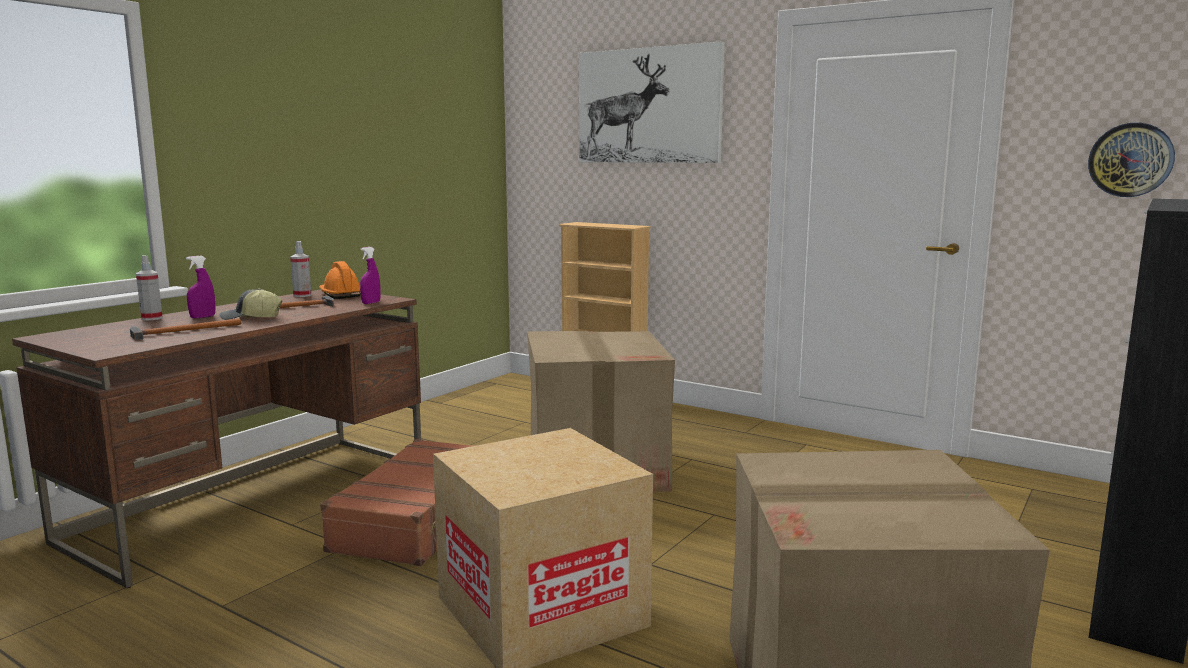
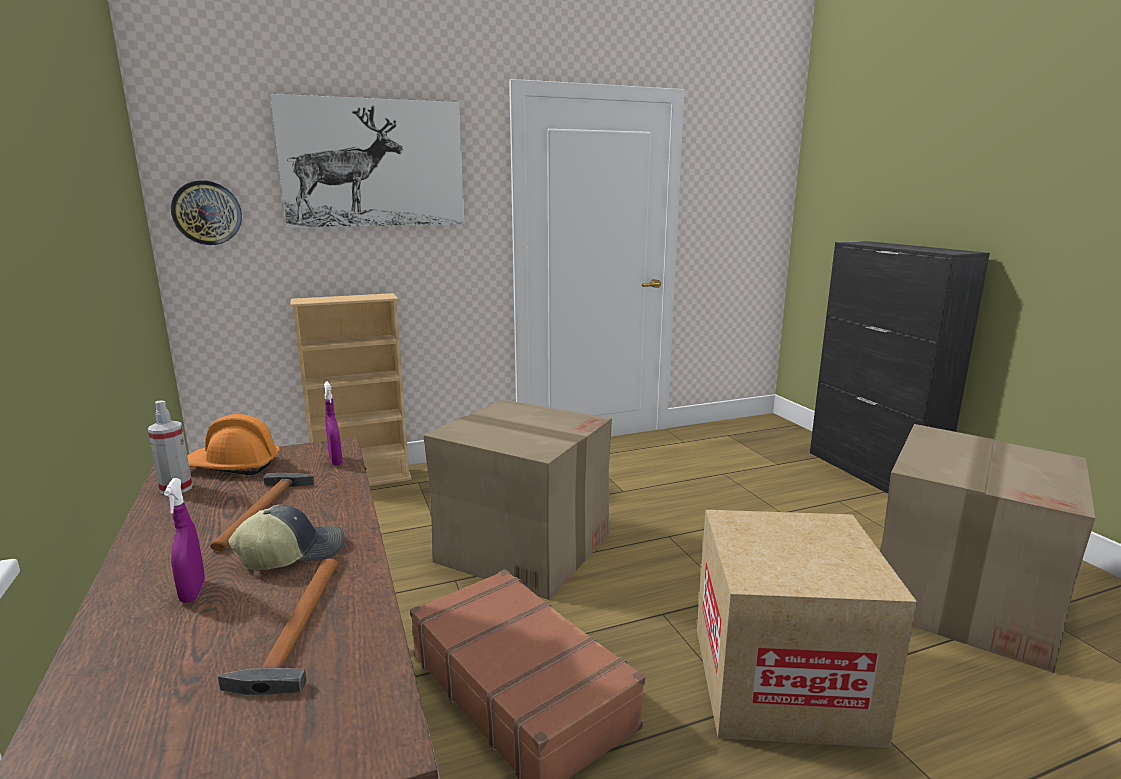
camera: 55 degrees left, 5 degrees up
spray bottle [136,255,163,320] -> none
cap [220,288,282,320] -> cap turned 150 degrees counterclockwise [228,504,345,570]
wall clock [1088,123,1175,197] -> wall clock moved to [171,180,242,245]

